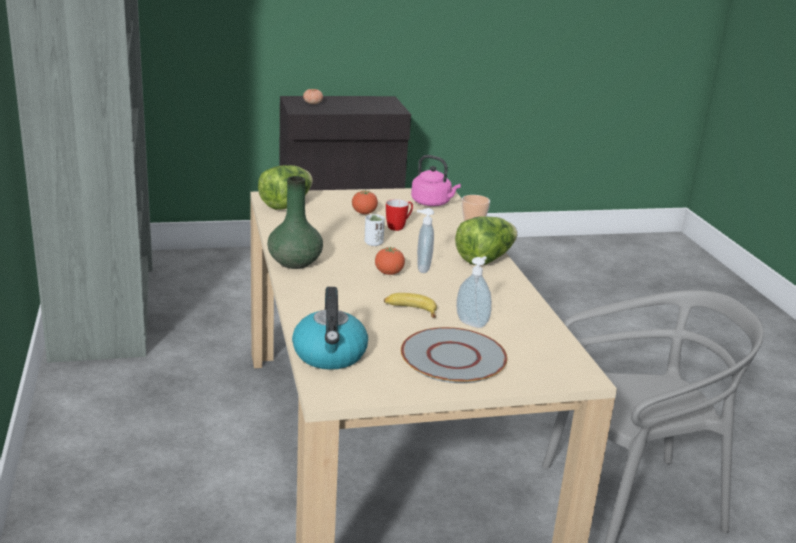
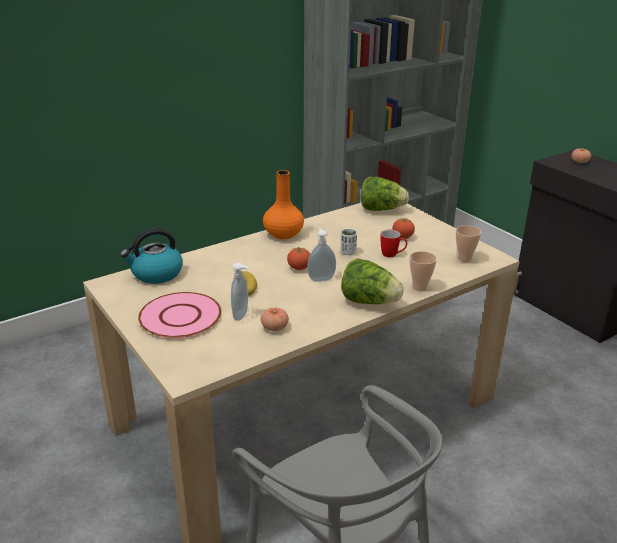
camera: 70 degrees right, 5 degrees up
green vase [267,176,323,269] -> orange vase [263,170,304,239]
grey plate [401,327,507,383] -> pink plate [138,292,221,339]
pink kettle [411,155,461,206] -> cup [456,225,481,262]
none -> tomato [261,307,289,331]

